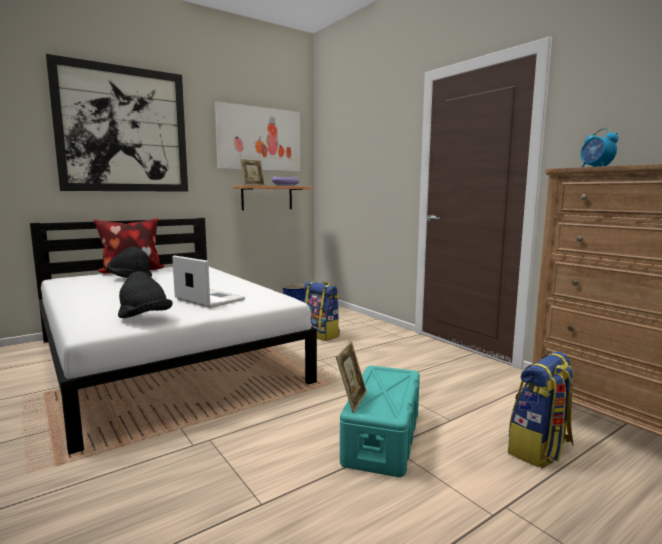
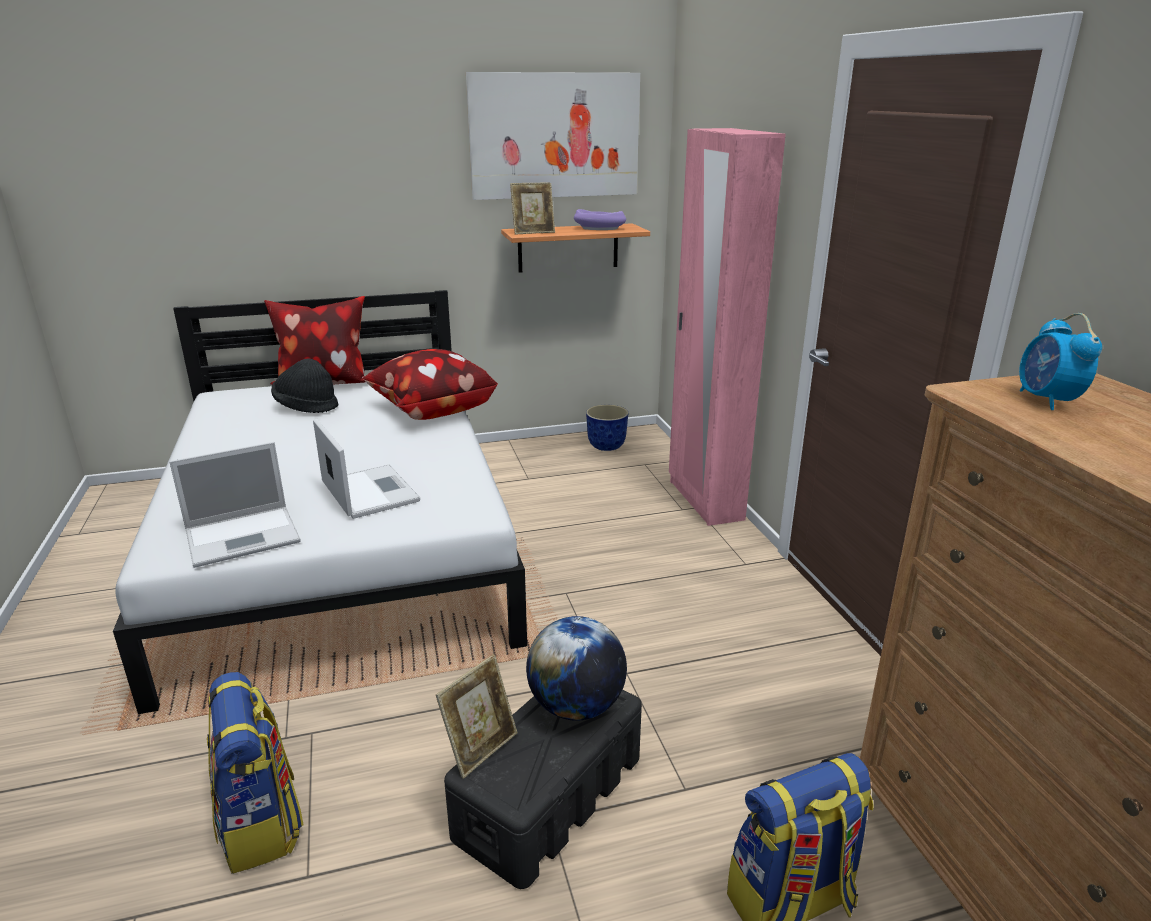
camera: 20 degrees right, 15 degrees up
picture [46,54,188,192] -> none
black hat [118,271,173,318] -> laptop [169,442,301,568]
backpack [304,281,340,341] -> backpack moved to [207,672,304,874]
turquoise storage box [340,366,420,477] -> black storage box [444,690,642,889]
none -> pillow [363,349,498,420]
none -> globe [526,616,627,721]
none -> pink wardrobe [669,128,786,526]

